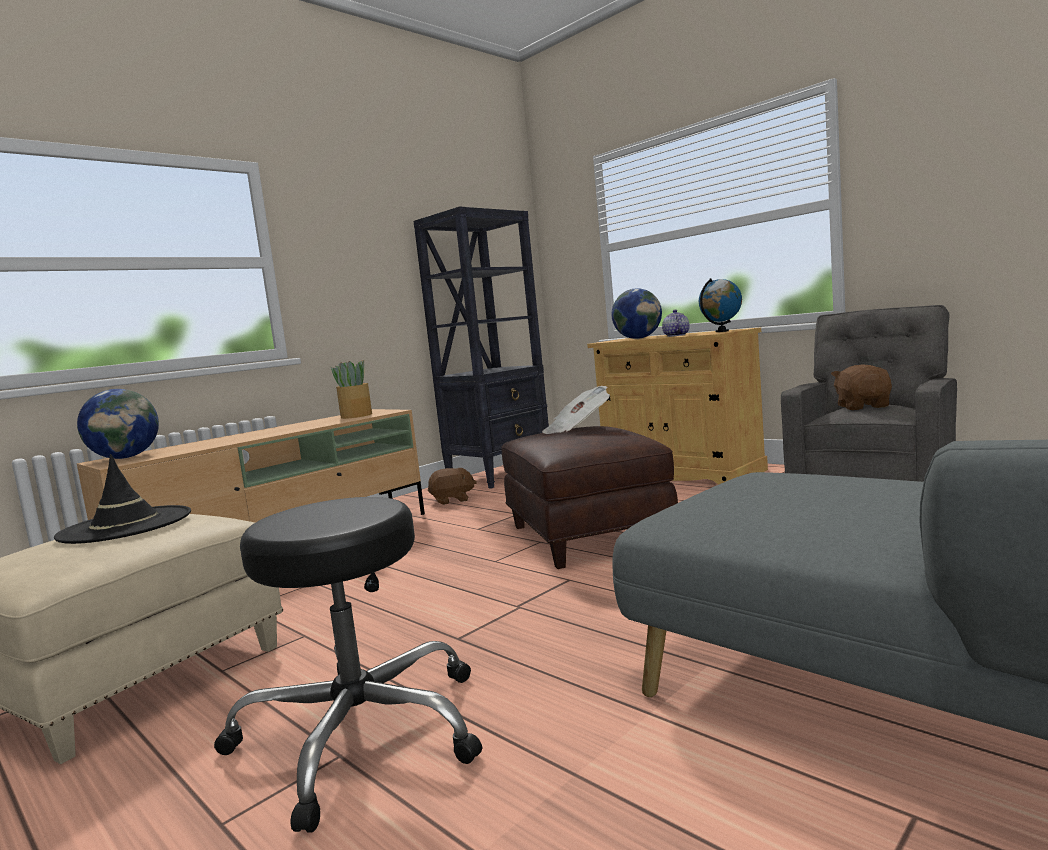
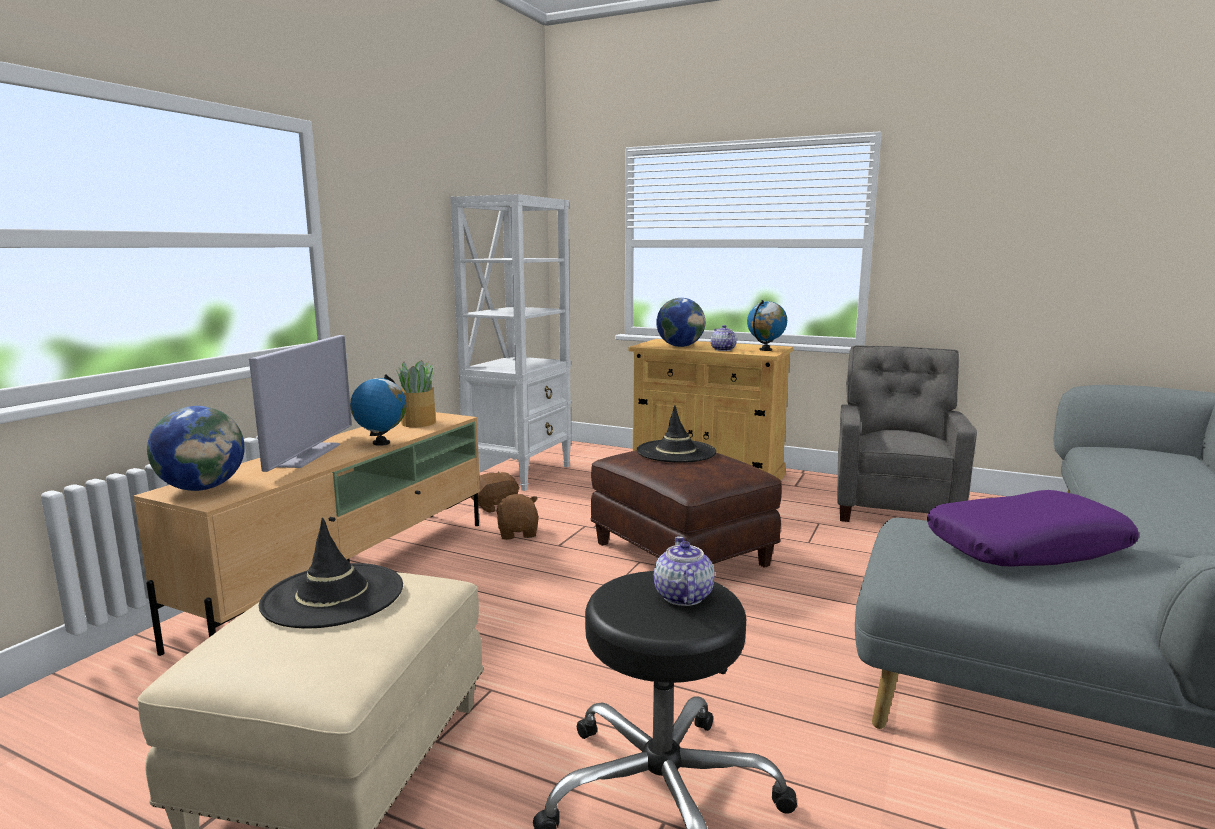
camera: 20 degrees left, 5 degrees up
black bookcase [413,206,549,489] -> white bookcase [450,194,572,491]
newspaper [542,386,610,434] -> black hat [637,405,716,463]
brown plush toy [831,364,892,410] -> brown plush toy moved to [494,494,539,540]
none -> television [249,335,352,472]
none -> globe [350,374,406,446]
none -> teapot [654,536,715,606]
none -> purple pillow [927,490,1139,567]

